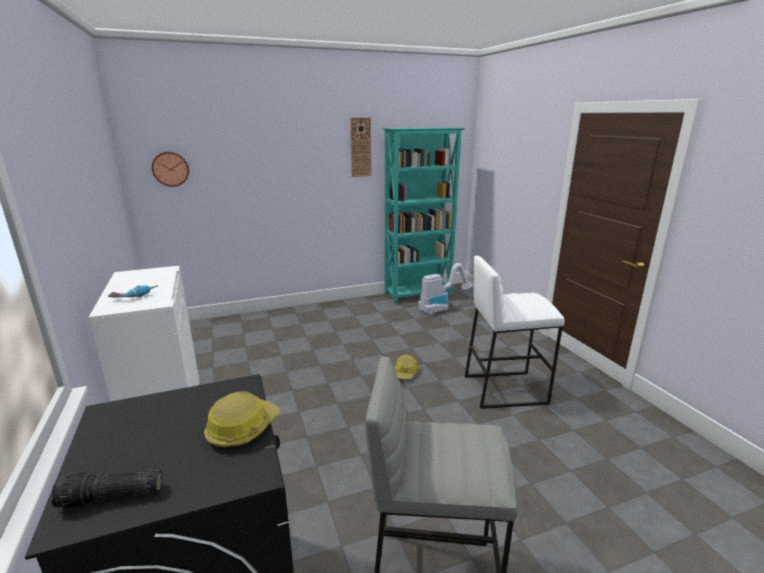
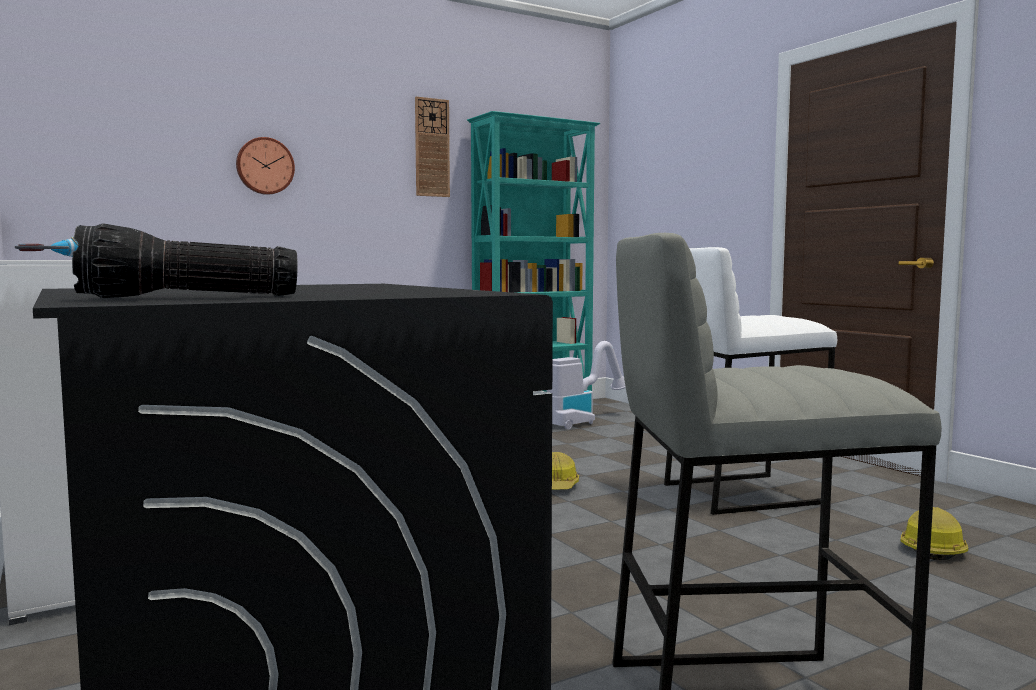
camera: 10 degrees left, 15 degrees down
wall clock [152,152,189,187] -> wall clock moved to [236,137,295,195]
hard hat [204,391,280,449] -> hard hat moved to [901,507,968,560]

